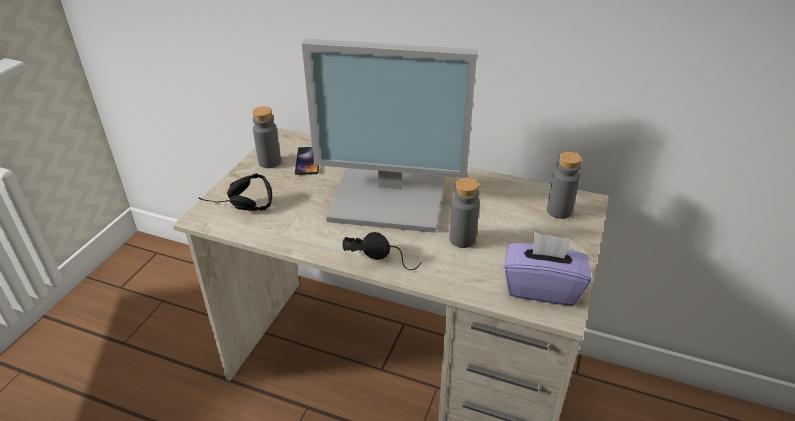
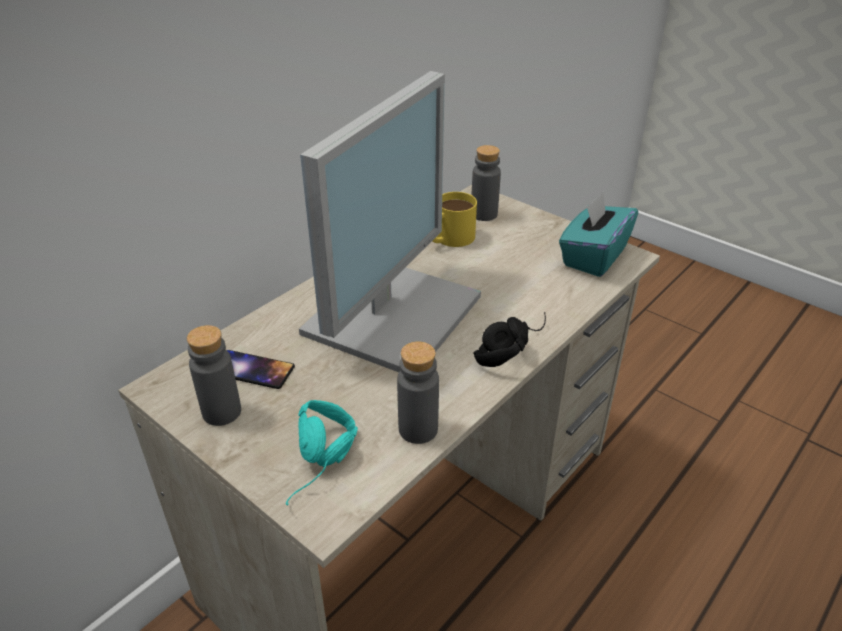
camera: 70 degrees left, 0 degrees up
black headphones [198,173,272,211] -> turquoise headphones [286,400,358,505]
grey bottle [450,178,480,248] -> grey bottle moved to [397,341,439,444]
purple tissue box [504,232,591,306] -> turquoise tissue box [559,192,638,277]
none -> yellow mug [432,192,477,247]

